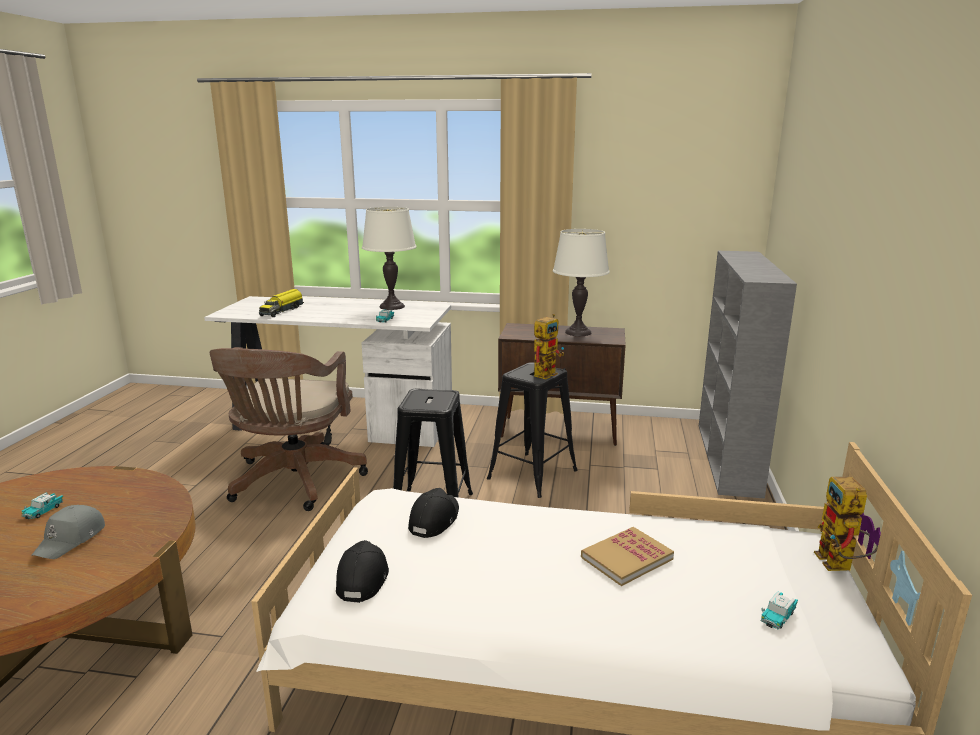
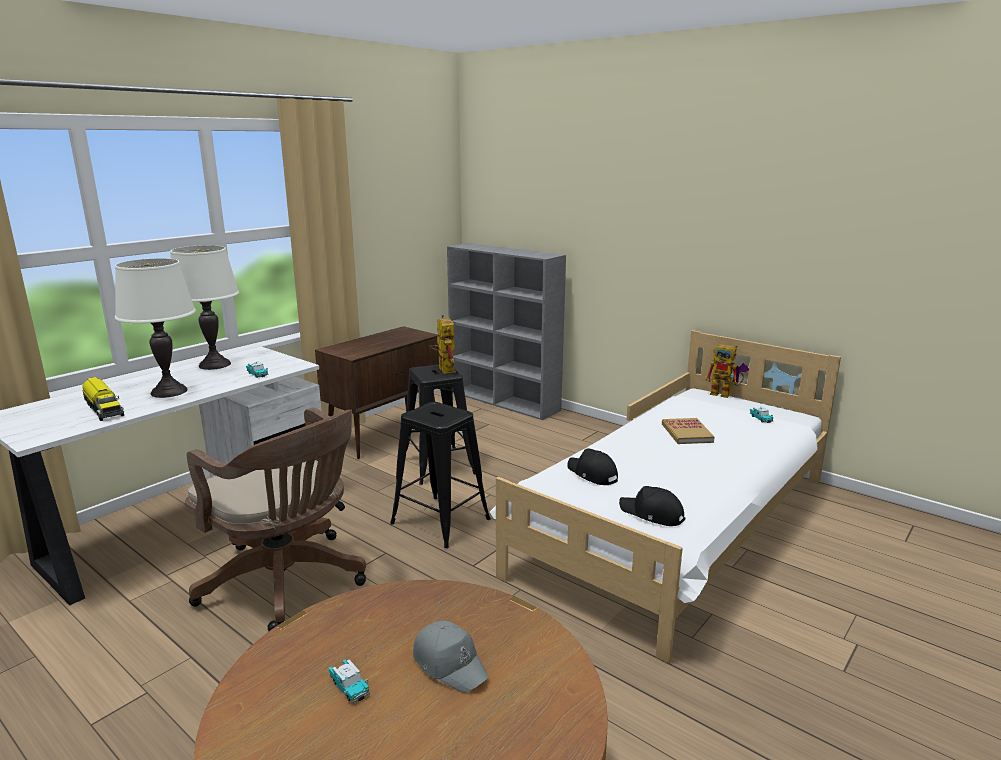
camera: 60 degrees left, 0 degrees up
white table lamp [553,229,610,336] -> white table lamp moved to [115,258,196,398]

